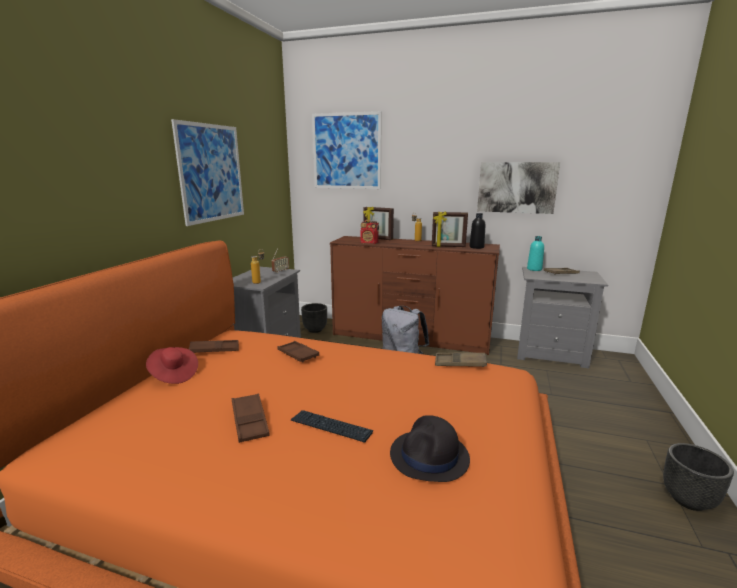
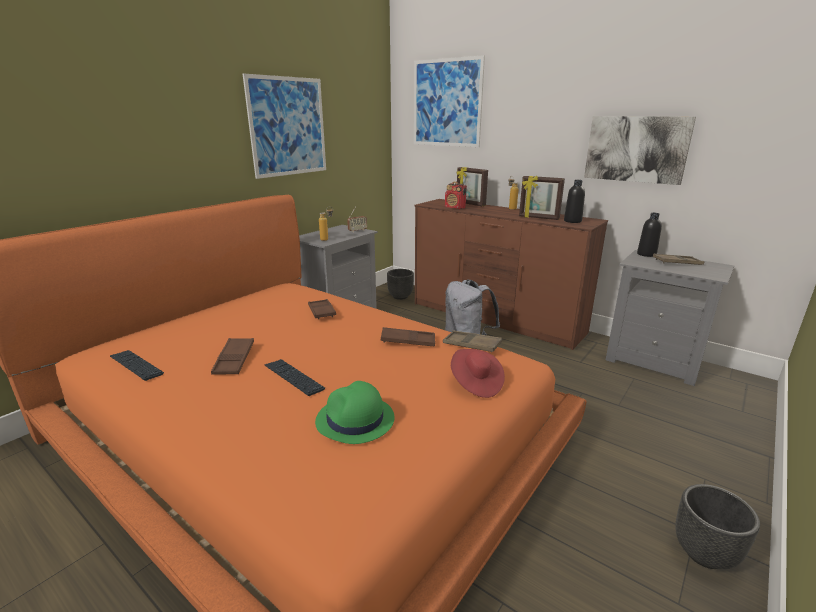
camera: 20 degrees right, 5 degrees up
red hat [146,347,198,384] -> red hat moved to [451,349,505,398]
brown tray [189,340,239,353] -> brown tray moved to [381,327,435,346]
black hat [390,415,470,482] -> green hat [315,381,395,444]
turquoise bottle [527,236,544,271] -> black bottle [637,213,662,257]
none -> keyboard [110,350,164,381]

